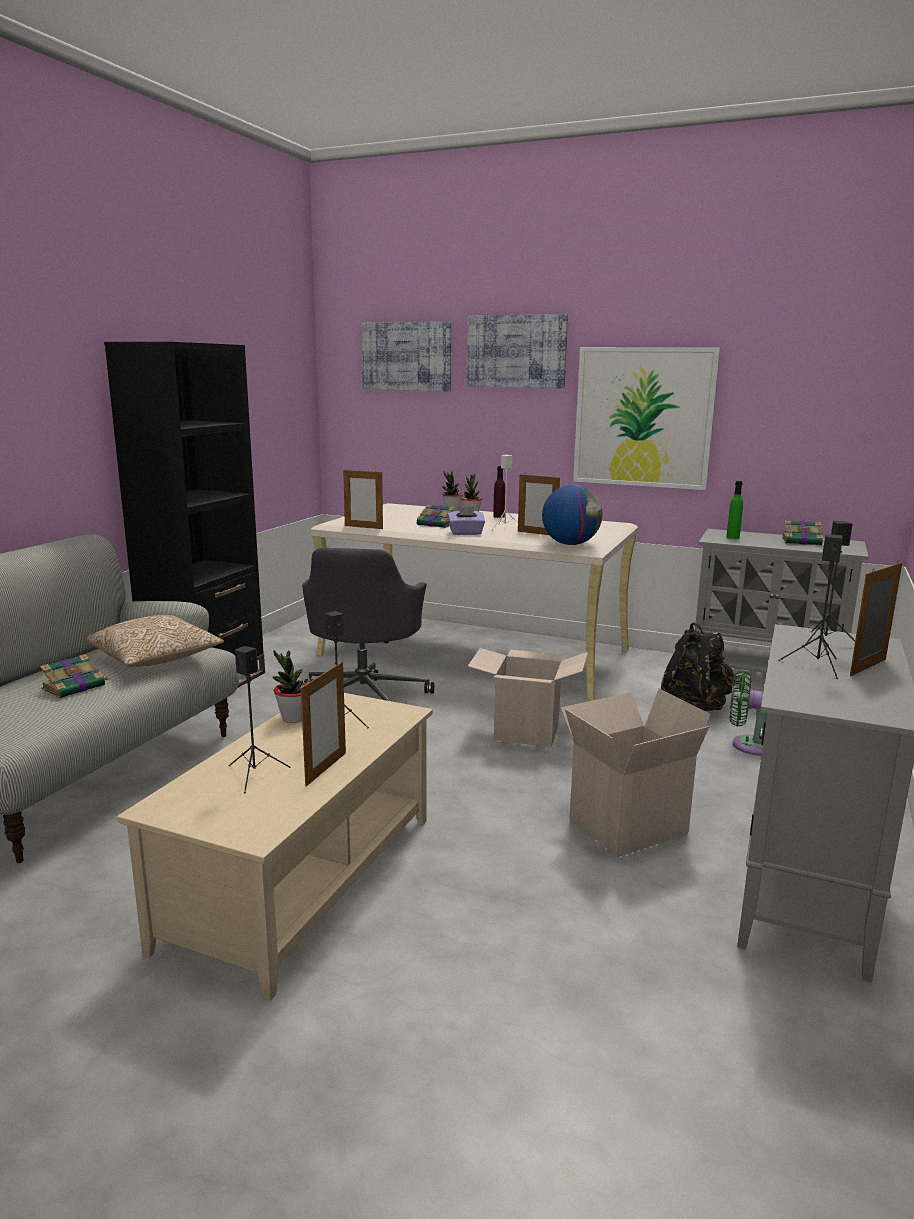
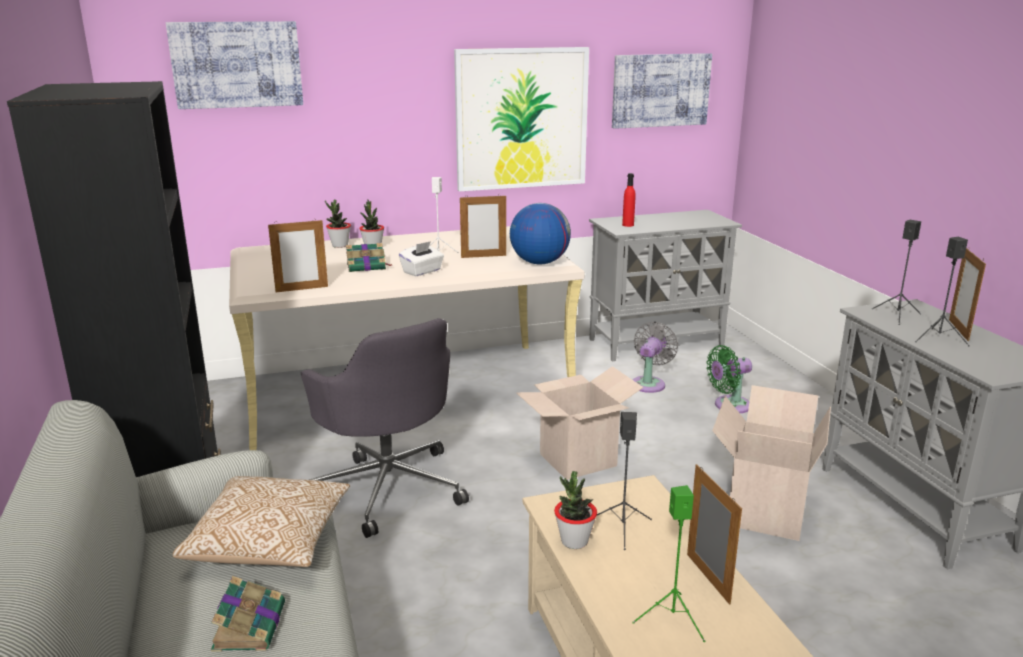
camera: 40 degrees left, 5 degrees up
black speaker [229,646,291,794] -> green speaker [632,485,705,642]
purple tissue box [448,506,485,535] -> white tissue box [399,241,444,276]
picture [467,314,568,388] -> picture moved to [612,53,712,129]
purple bottle [493,466,505,518] -> none
black backpack [661,622,736,711] -> grey fan [633,321,678,393]
green bottle [726,481,743,539] -> red bottle [622,173,636,227]
book [782,520,824,545] -> none

